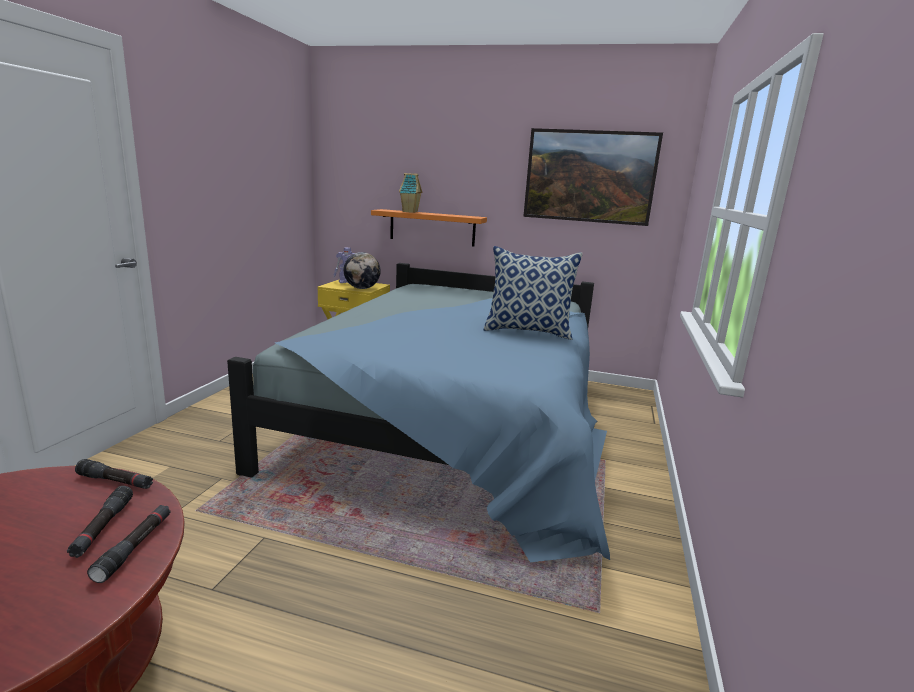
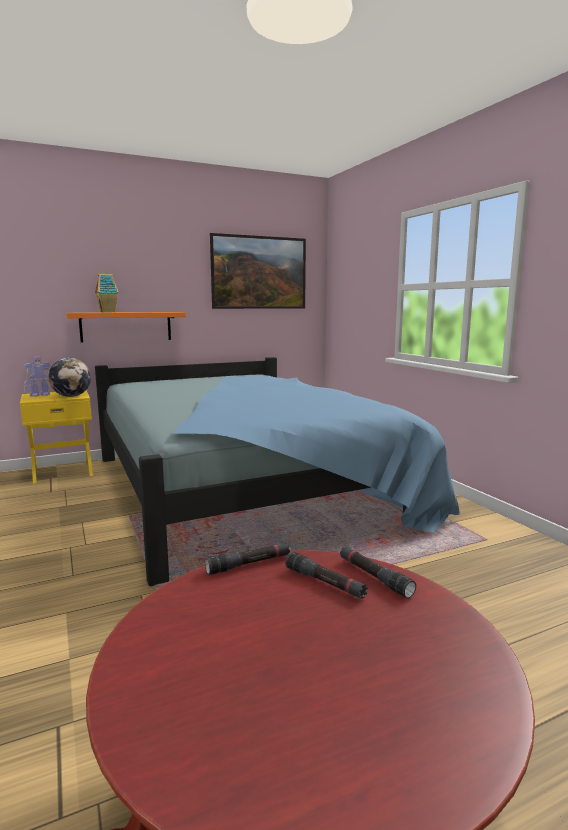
camera: 40 degrees left, 5 degrees down
pillow [484,246,583,340] -> none

